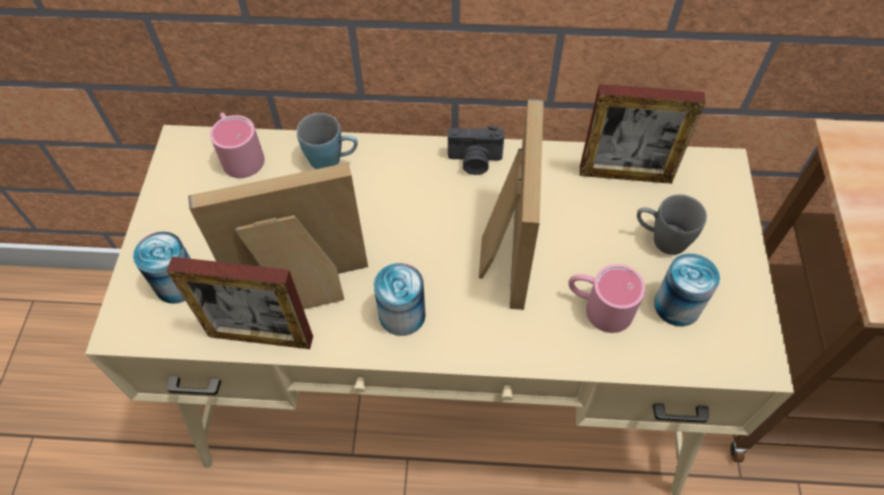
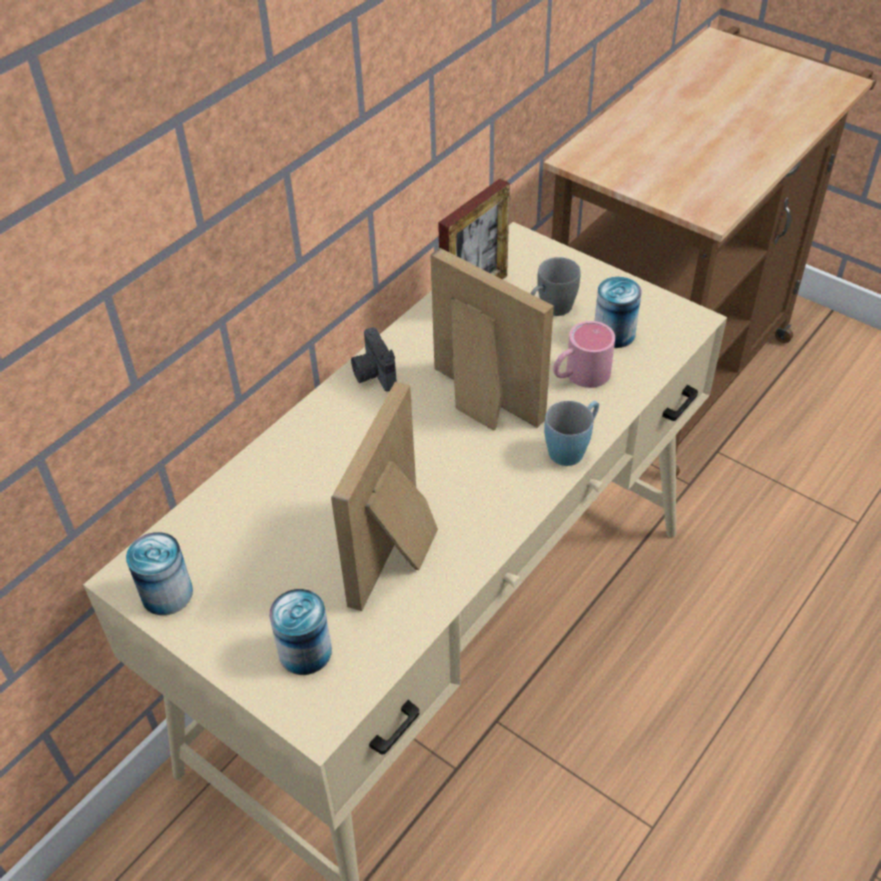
camera: 55 degrees left, 10 degrees down
picture frame [167,257,313,349] -> none
pink mug [210,112,265,178] -> none
blue mug [297,113,358,169] -> blue mug moved to [544,401,599,466]
can [374,263,426,336] -> can moved to [126,532,193,615]
camera [448,126,504,175] -> camera turned 120 degrees clockwise [351,327,397,391]

